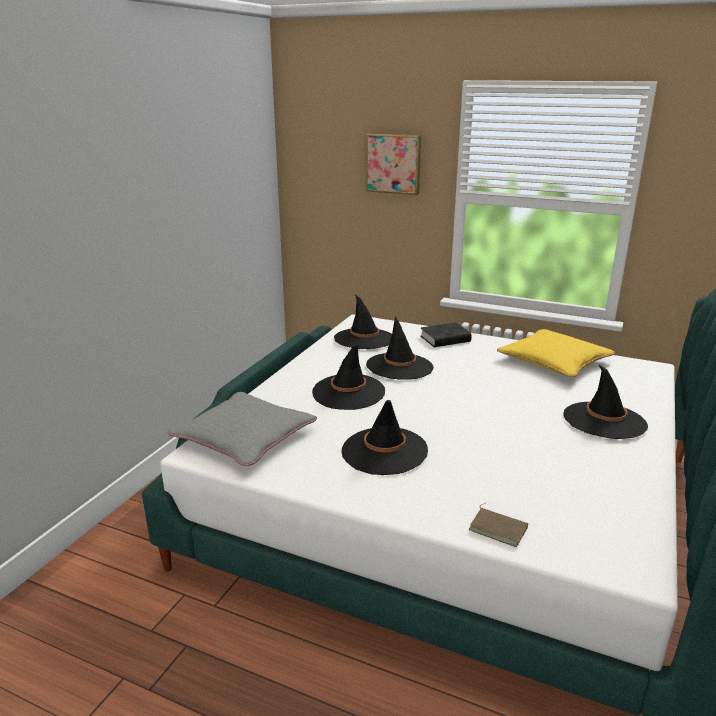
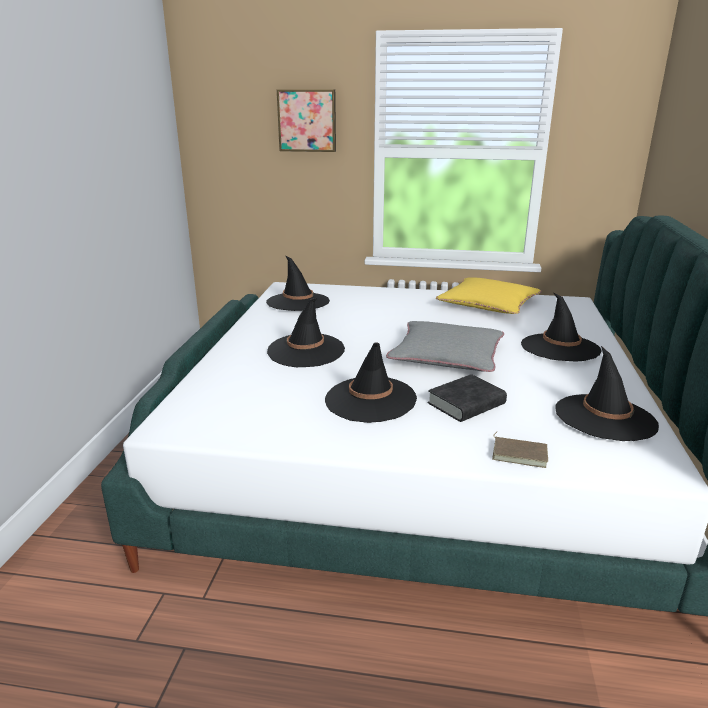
camera: 15 degrees left, 0 degrees up
grey pillow [168,392,317,466] -> grey pillow moved to [386,321,504,372]
black hat [366,315,434,380] -> black hat moved to [555,346,659,441]
black book [420,322,472,347] -> black book moved to [427,374,507,422]

